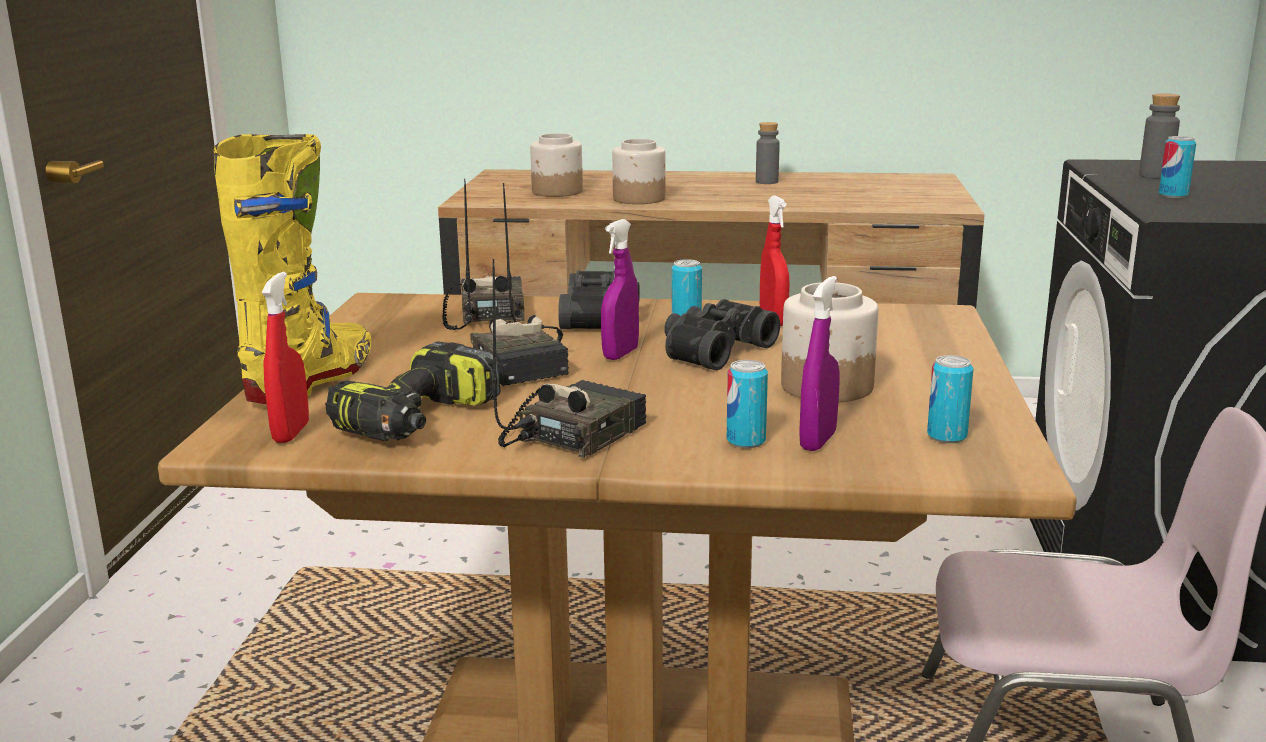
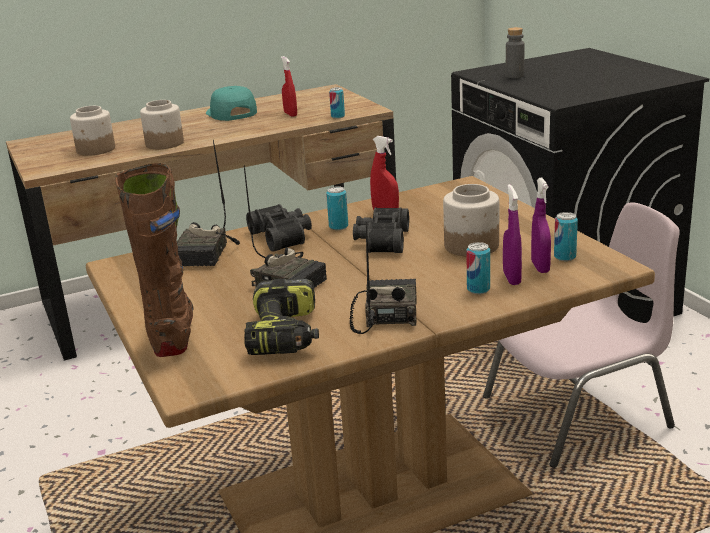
camera: 30 degrees left, 5 degrees up
yellow boot [213,134,371,404] -> brown boot [115,163,194,357]
red spray bottle [262,272,309,443] -> red spray bottle moved to [281,56,297,117]
radio [442,179,524,330] -> radio turned 135 degrees counterclockwise [177,140,240,266]
purple spray bottle [601,219,639,360] -> purple spray bottle moved to [531,178,551,273]
grey bottle [756,122,780,184] -> turquoise cap [206,86,257,121]
can [1159,136,1196,198] -> can moved to [329,87,345,119]

